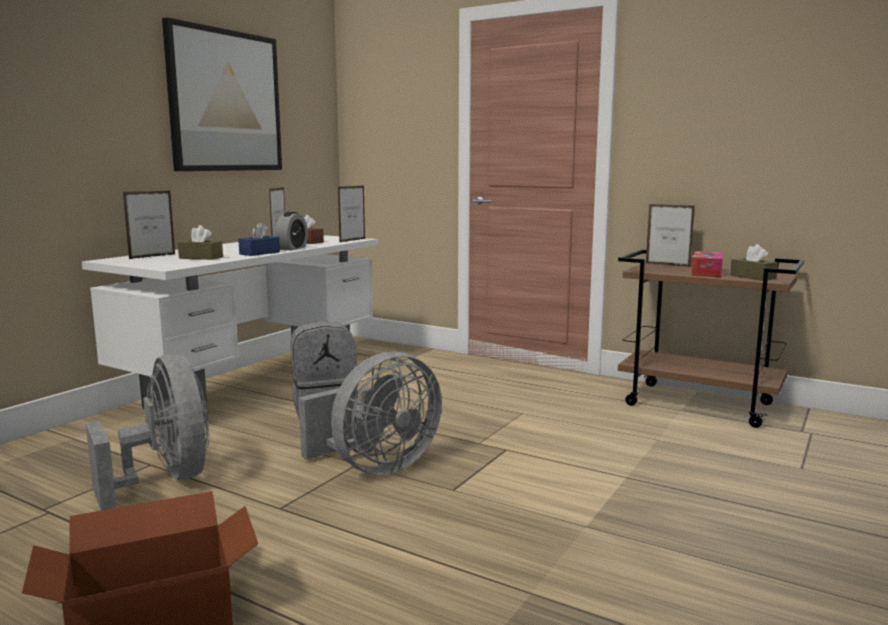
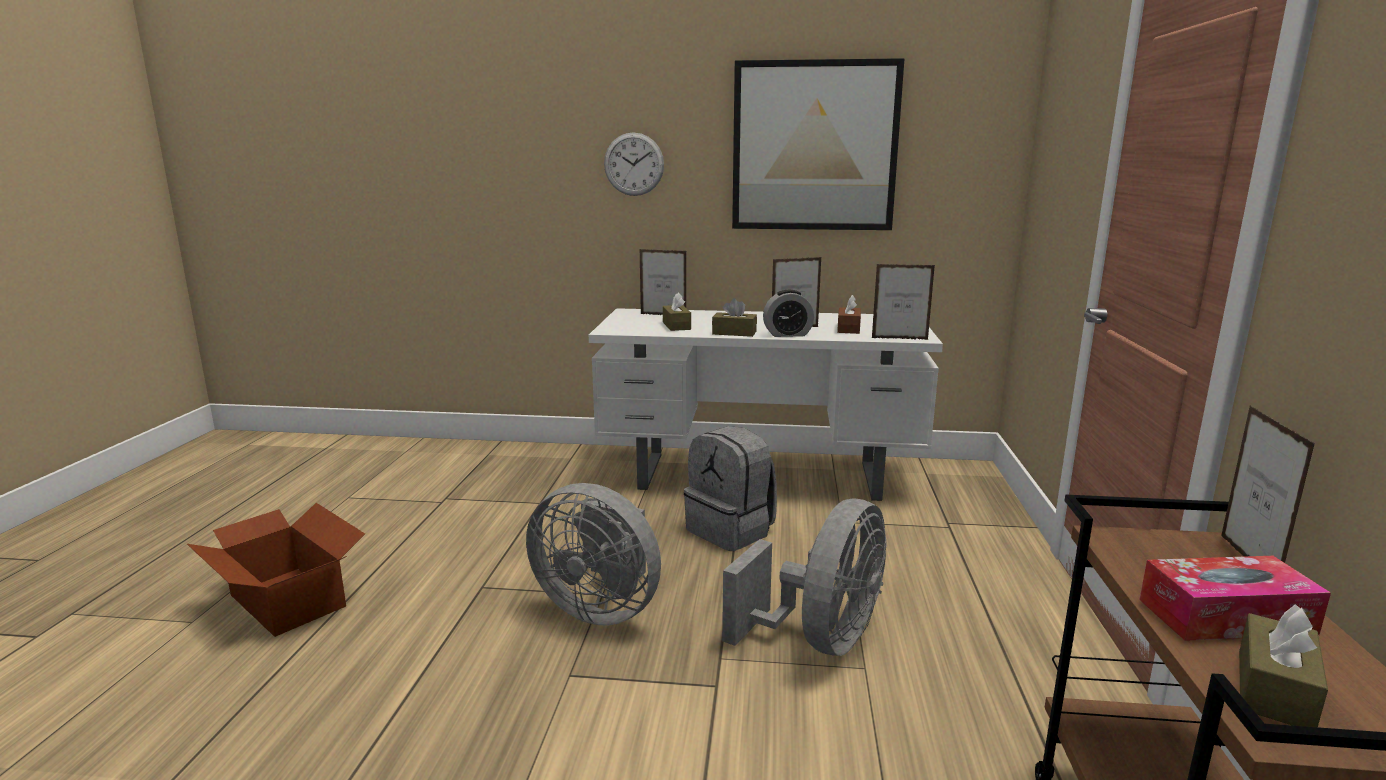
camera: 65 degrees right, 5 degrees up
grey fan [86,353,209,511] -> grey fan moved to [722,498,887,656]
blue tissue box [238,223,280,256] -> brown tissue box [712,298,757,337]
none -> wall clock [604,132,664,196]

